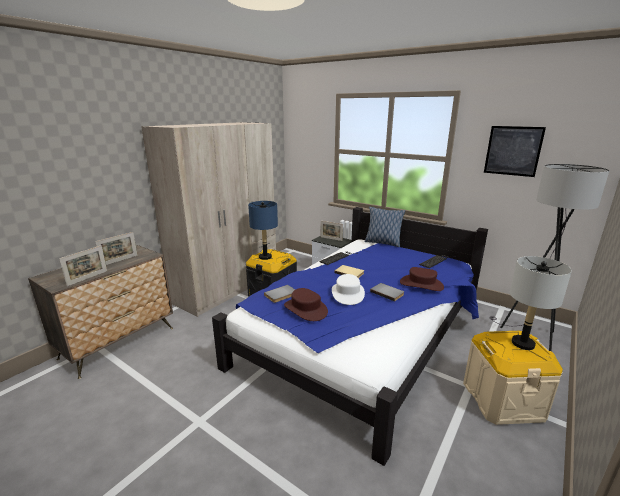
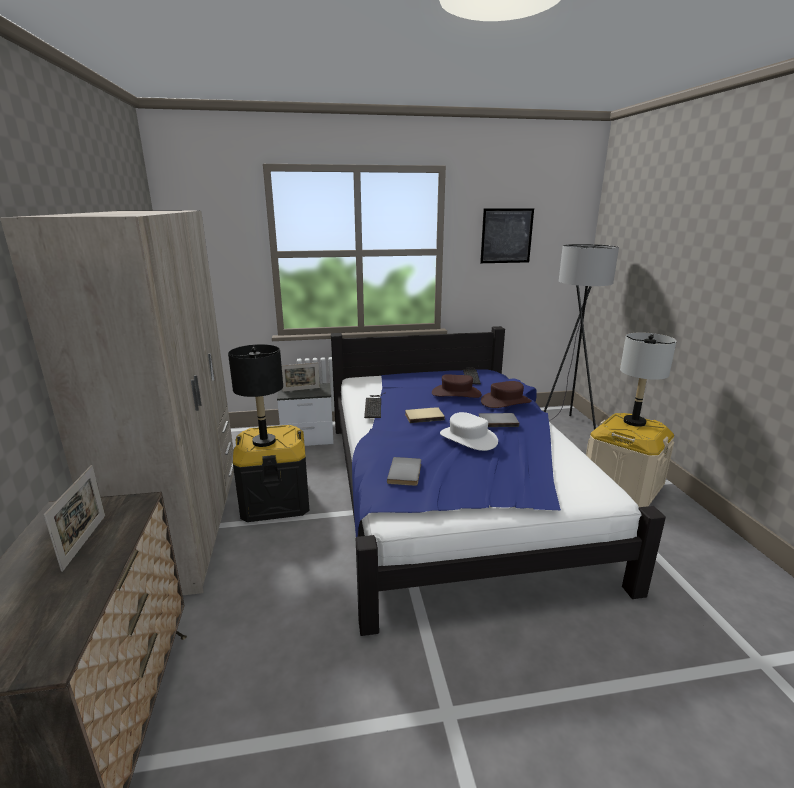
camera: 45 degrees left, 0 degrees up
picture frame [59,245,107,286] -> none
blue table lamp [248,201,278,260] -> black table lamp [228,344,283,447]
brown hat [284,288,328,321] -> brown hat moved to [432,374,482,398]
pillow [365,207,405,247] -> none

